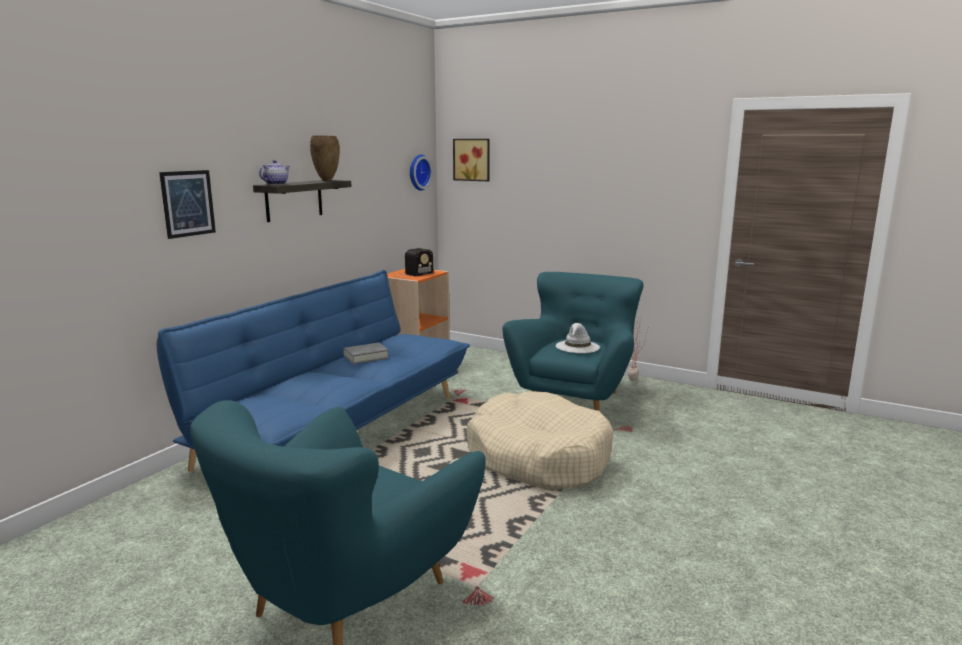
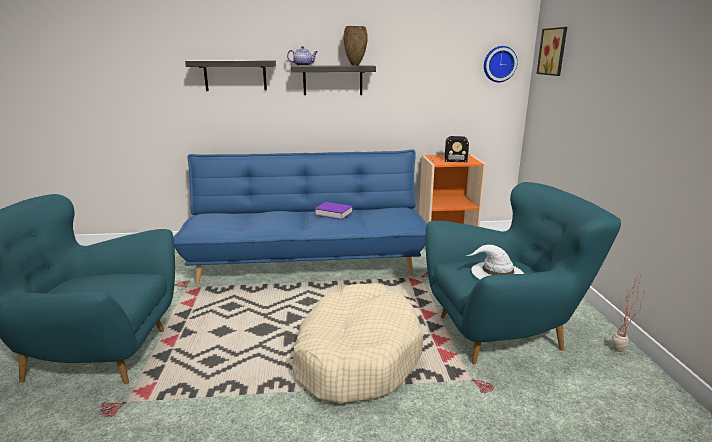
camera: 55 degrees right, 5 degrees up
picture [159,170,216,239] -> shelf [185,60,276,91]
grey book [343,342,389,364] -> purple book [314,202,353,220]

